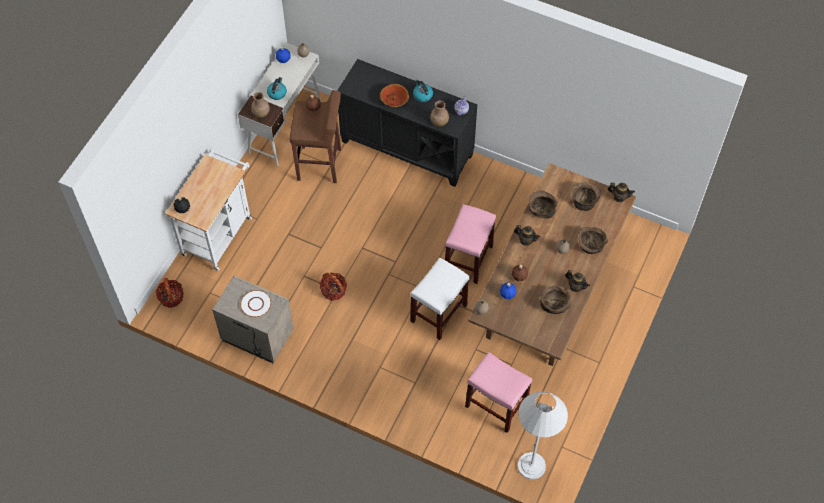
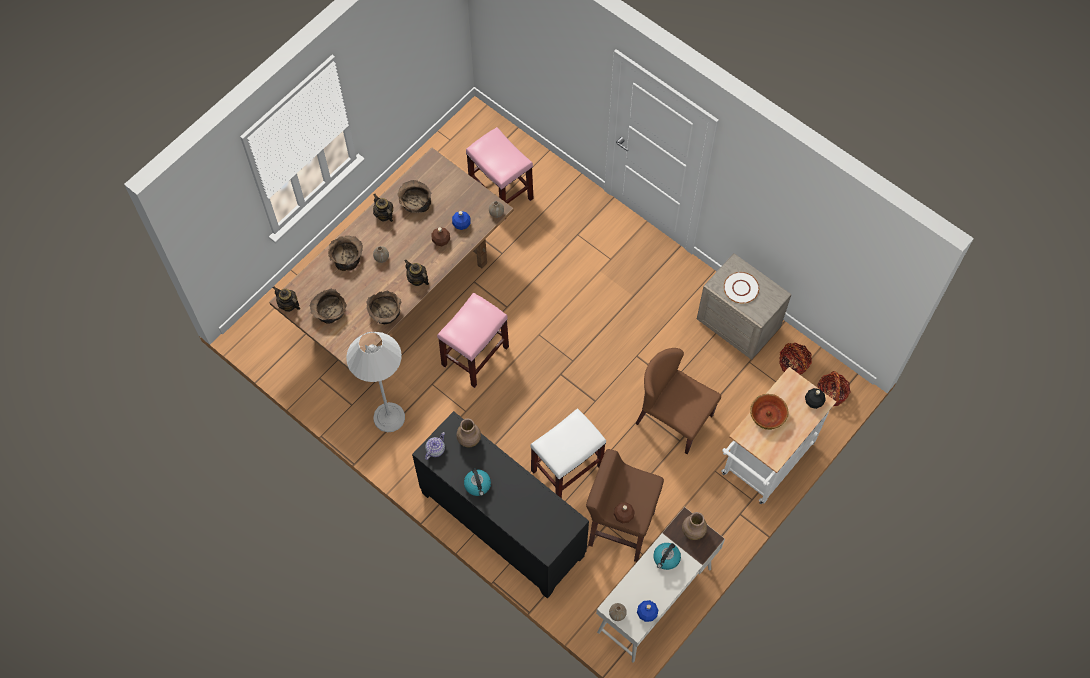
camera: 165 degrees left, 5 degrees up
basket [319,273,347,301] -> basket moved to [779,343,812,375]
bowl [380,84,409,107] -> bowl moved to [750,394,788,430]
white stool [410,258,469,340] -> white stool moved to [530,408,606,498]
white floor lamp [518,392,568,479] -> white floor lamp moved to [346,332,405,432]
none -> brown chair [635,348,721,454]

